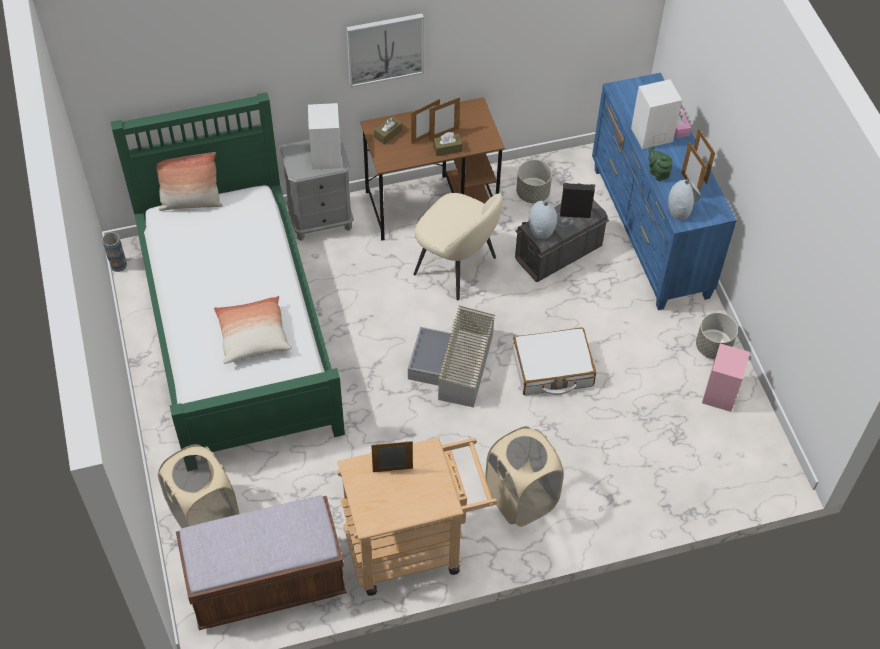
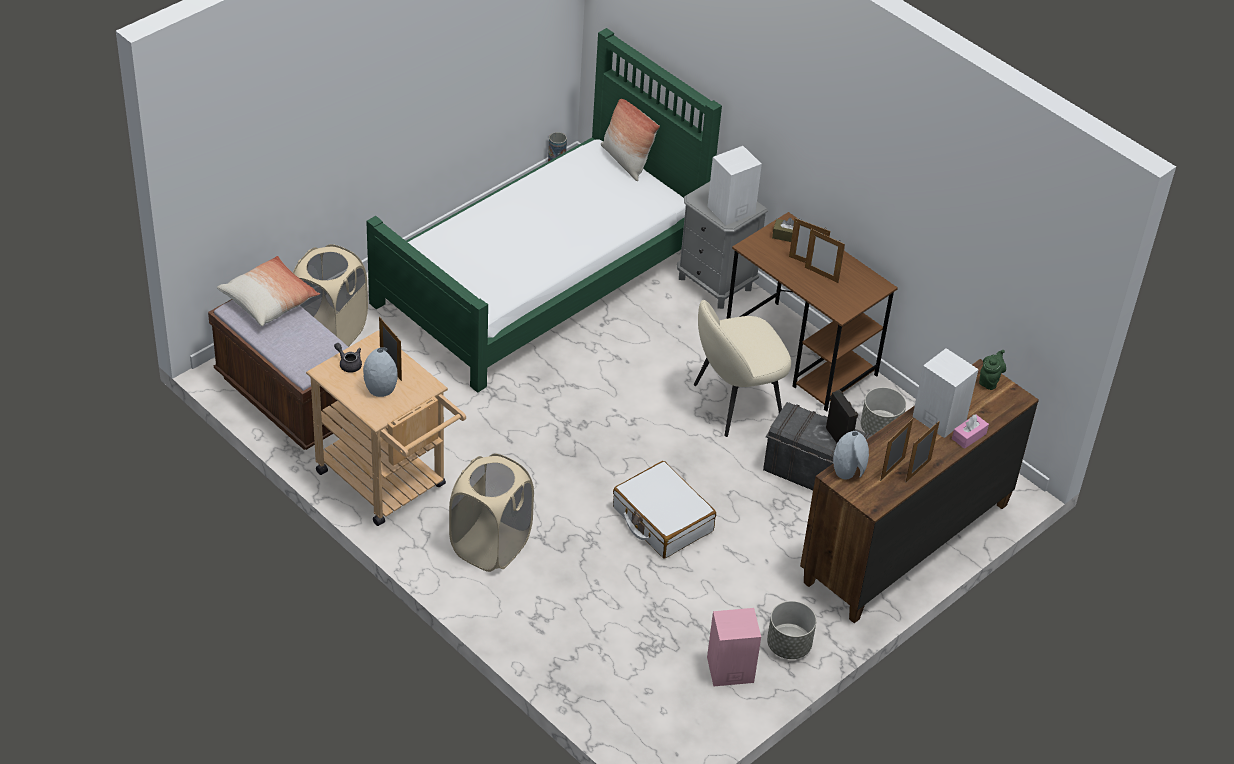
camera: 60 degrees right, 10 degrees down
pillow [214,296,292,364] -> pillow moved to [217,256,320,326]
picture [346,13,424,87] -> none
grey storage box [408,305,495,407] -> none
beige chair [413,193,503,301] -> beige chair turned 60 degrees clockwise [694,300,791,437]
brown tissue box [433,132,462,156] -> none
grey vase [529,201,557,239] -> grey vase moved to [363,347,398,397]
blue dresser [592,73,737,310] -> brown dresser [800,359,1039,623]
green teapot [649,146,673,181] -> green teapot moved to [979,350,1006,390]
none -> grey teapot [334,343,362,373]

